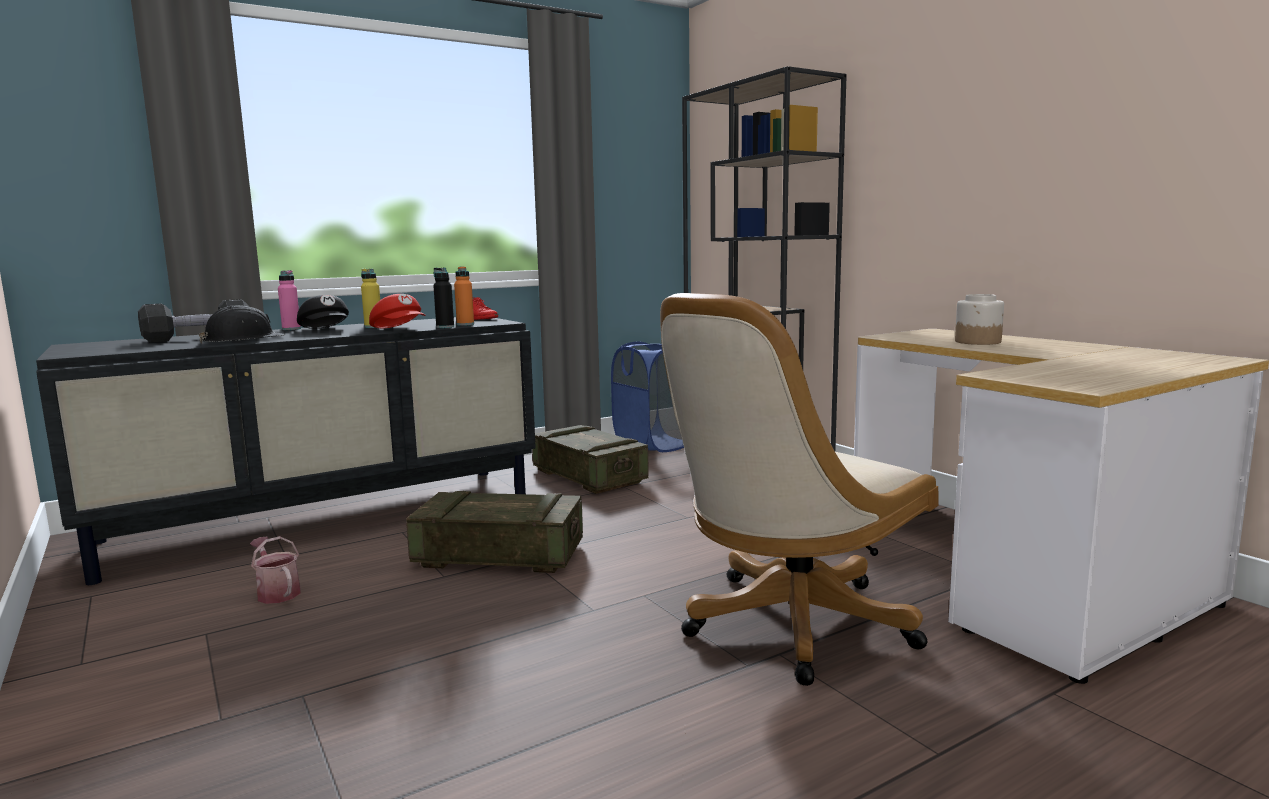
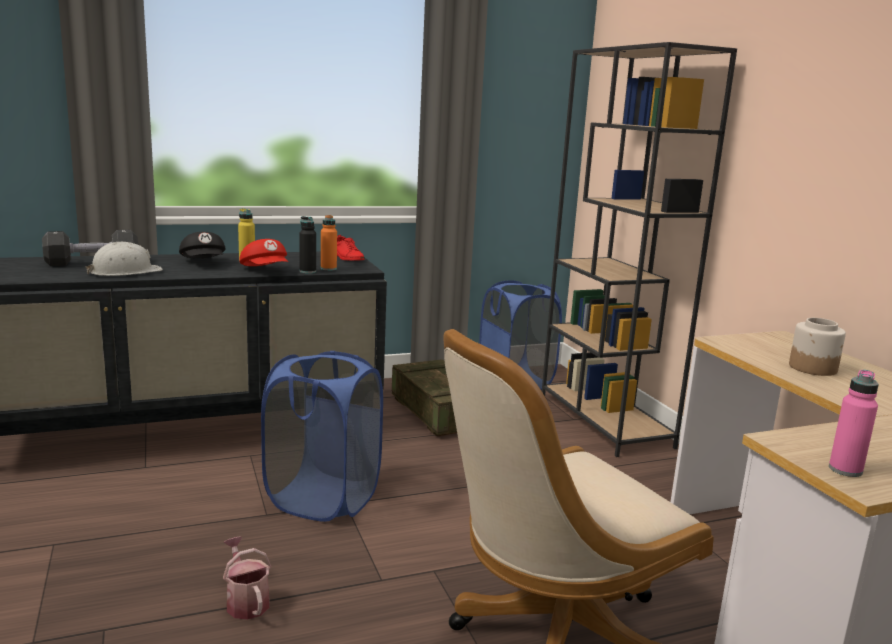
camera: 10 degrees right, 5 degrees up
black hard hat [199,305,286,344] -> white hard hat [86,242,163,276]
watering can [250,536,301,604] -> watering can moved to [223,536,272,620]
pink bottle [278,270,301,330] -> pink bottle moved to [829,370,879,477]
crate [406,491,583,573] -> blue laundry basket [261,351,383,522]

